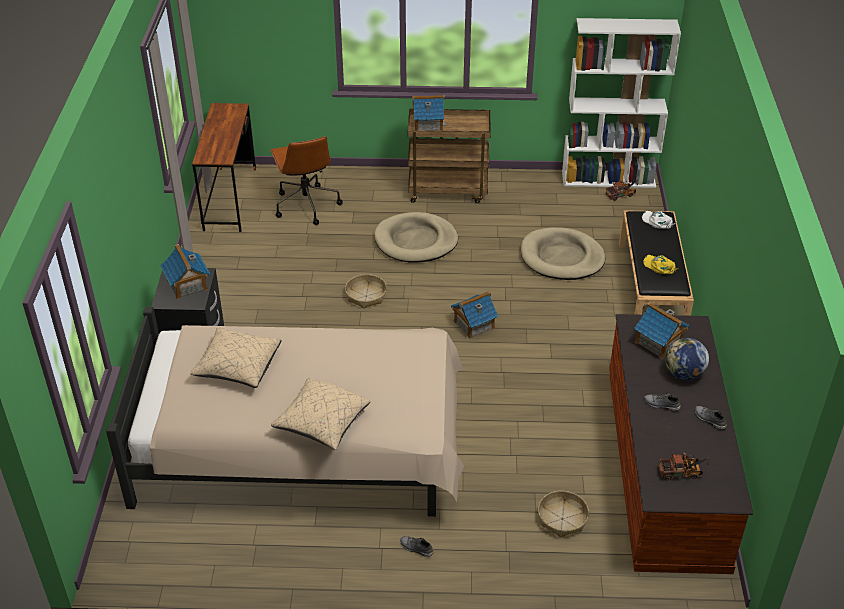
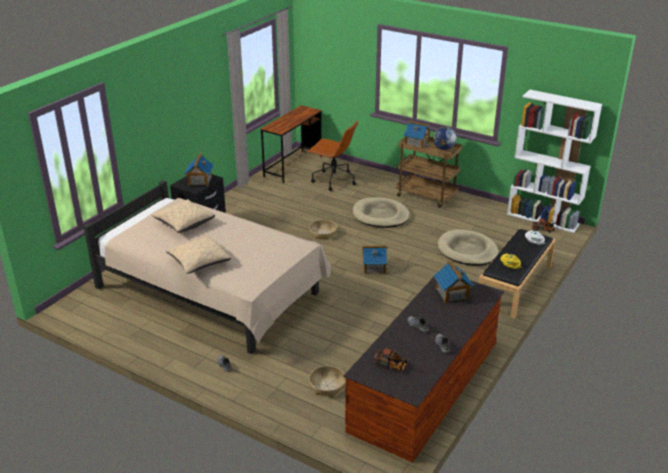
camera: 30 degrees right, 10 degrees down
brown office chair [270,136,343,225] -> brown office chair turned 75 degrees counterclockwise [307,120,358,191]
globe [665,338,709,380] -> globe moved to [433,127,457,150]

